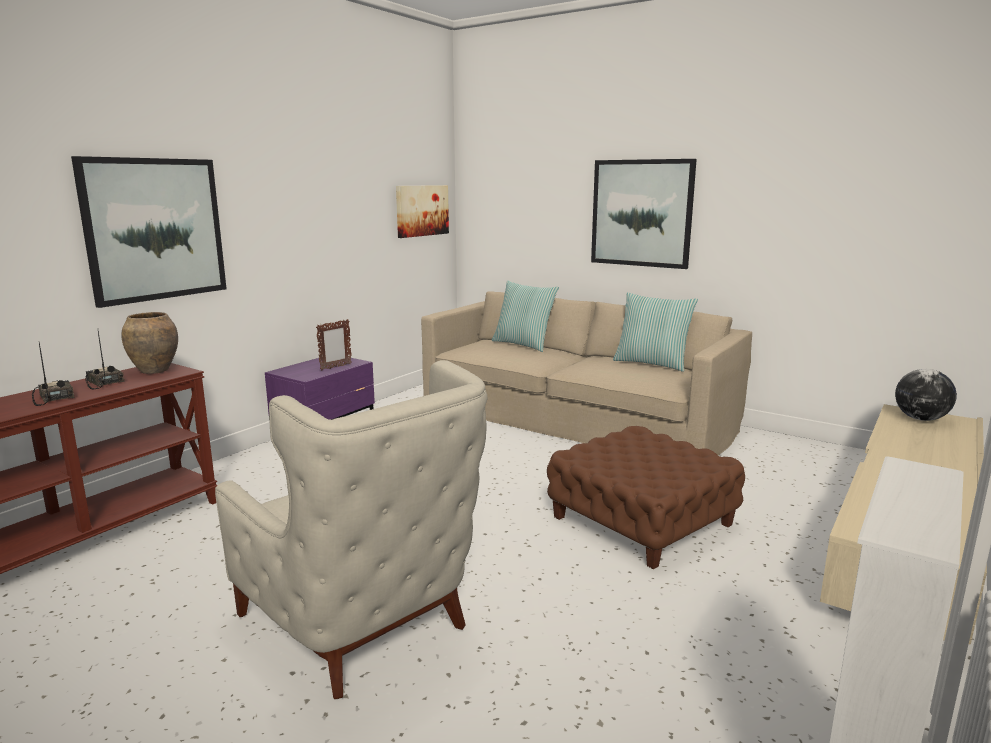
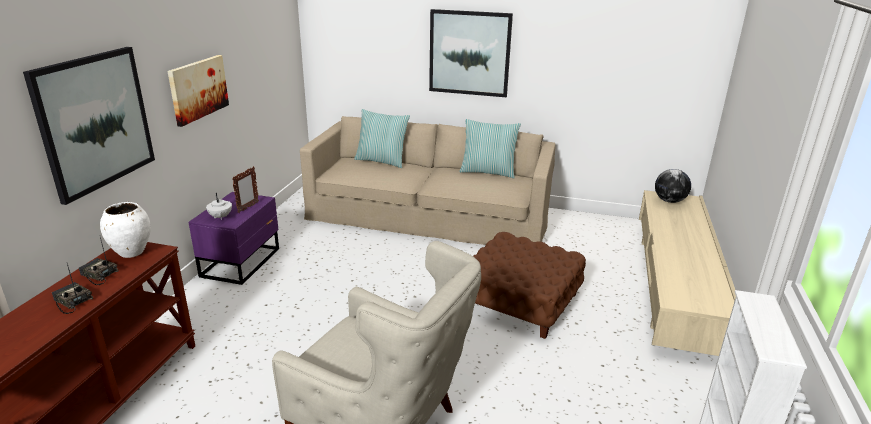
camera: 20 degrees left, 10 degrees up
brown vase [121,312,178,374] -> white vase [100,202,151,258]
picture [396,185,449,238] -> picture moved to [168,55,229,127]
none -> white teapot [206,193,232,220]

